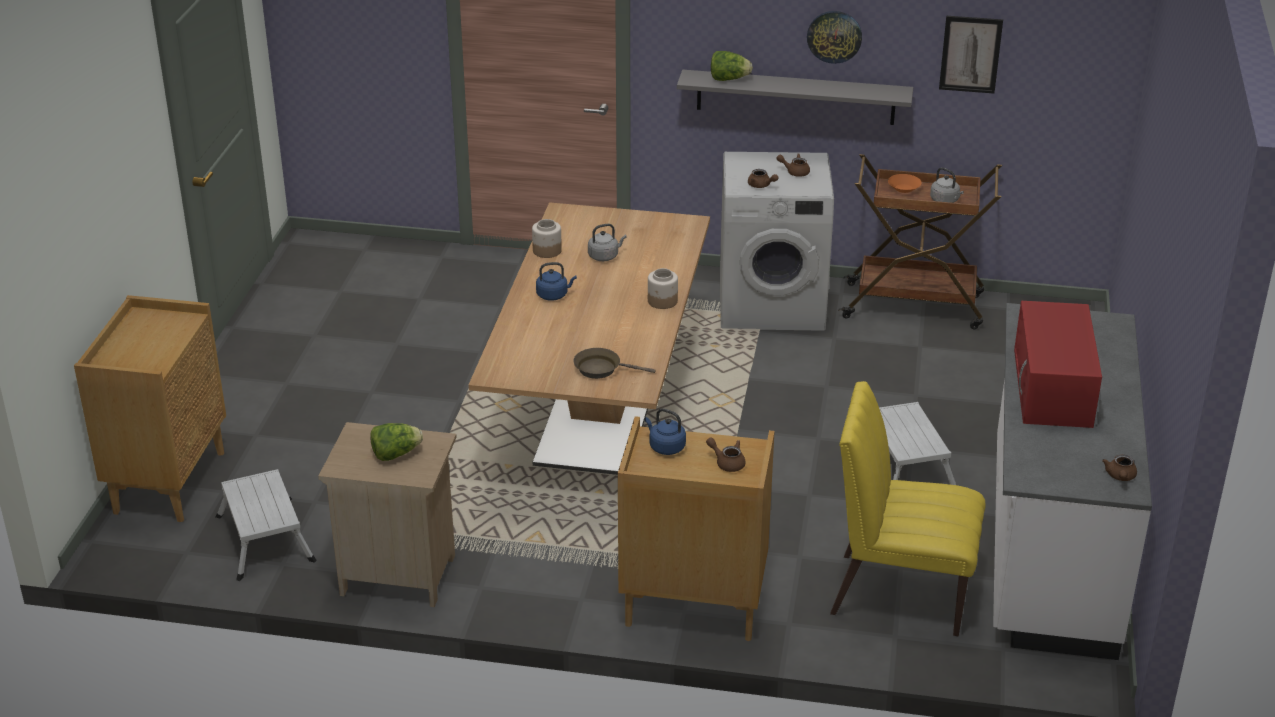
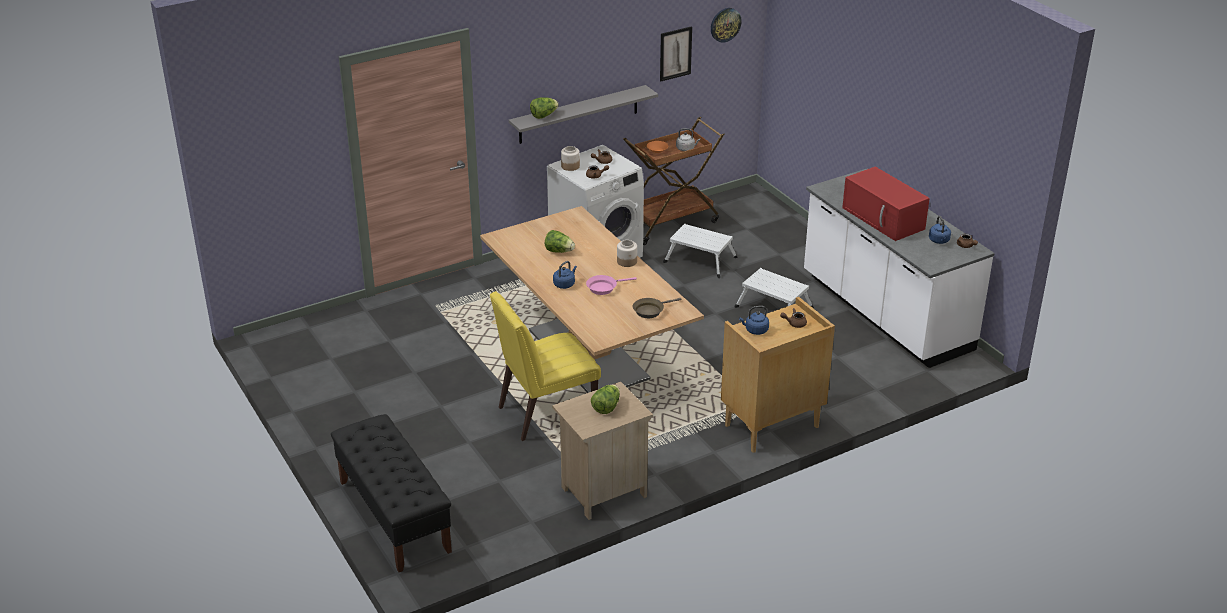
camera: 40 degrees left, 0 degrees up
brown cabinet [74,295,226,522] -> black bench [331,414,452,572]
white step ladder [215,469,317,581] -> white step ladder moved to [663,223,738,278]
jar [532,219,562,258] -> jar moved to [561,146,580,171]
grey kettle [588,224,627,261] -> lettuce [545,230,575,253]
wall clock [807,11,862,64] -> wall clock moved to [711,8,742,42]
yellow chair [830,381,985,636] -> yellow chair moved to [490,291,601,441]
none -> pink frying pan [586,275,637,295]
none -> blue kettle [929,216,951,244]

